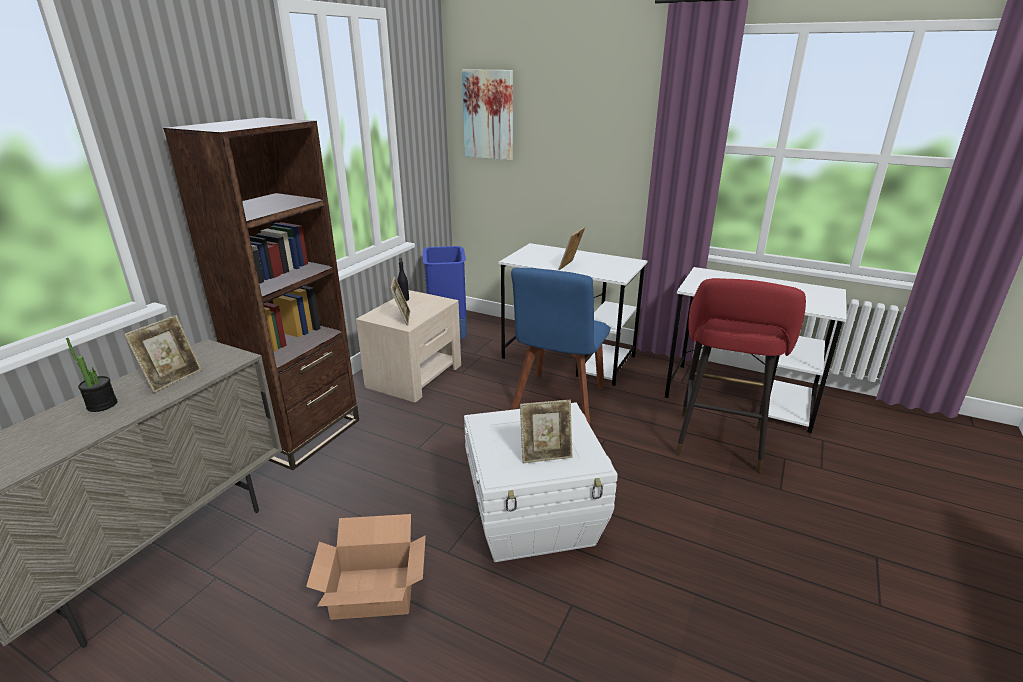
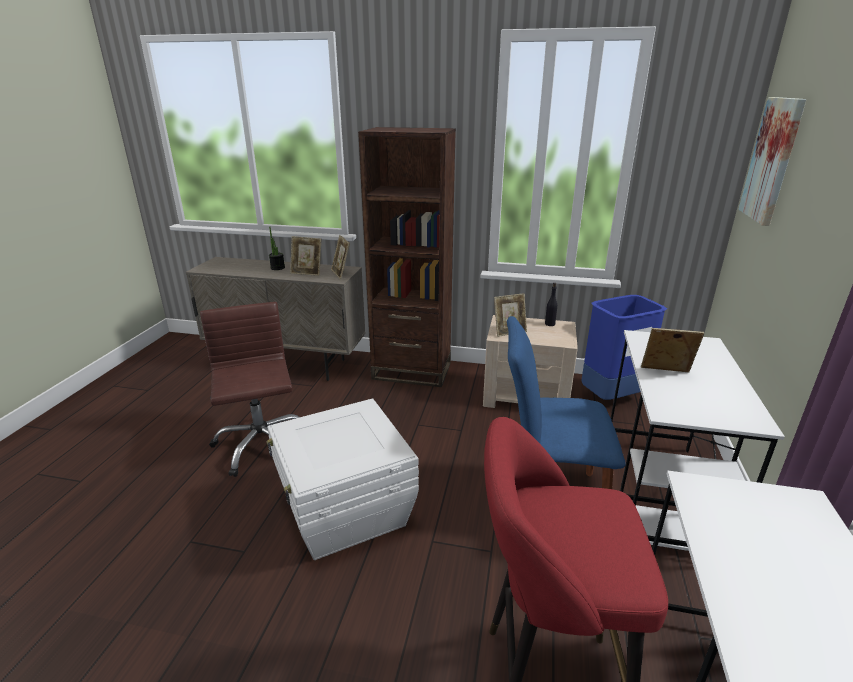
camera: 75 degrees right, 0 degrees up
cardboard box [306,514,426,620] -> brown office chair [200,302,299,477]
picture frame [520,400,572,463] -> picture frame moved to [331,235,350,279]

